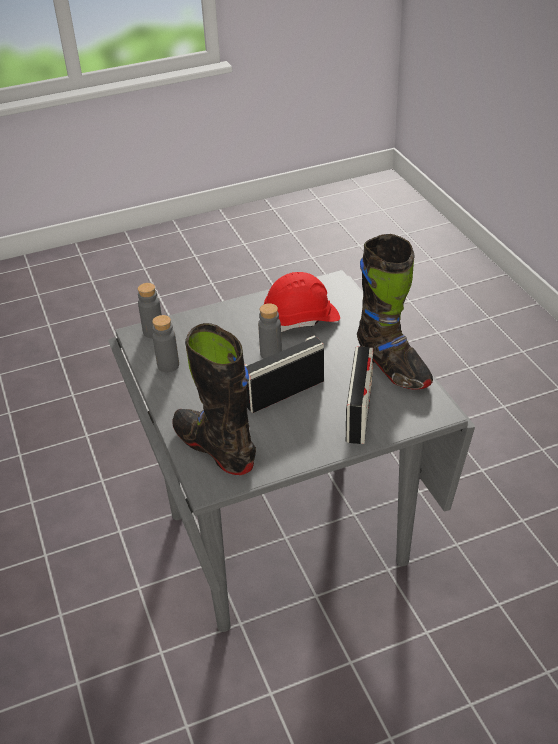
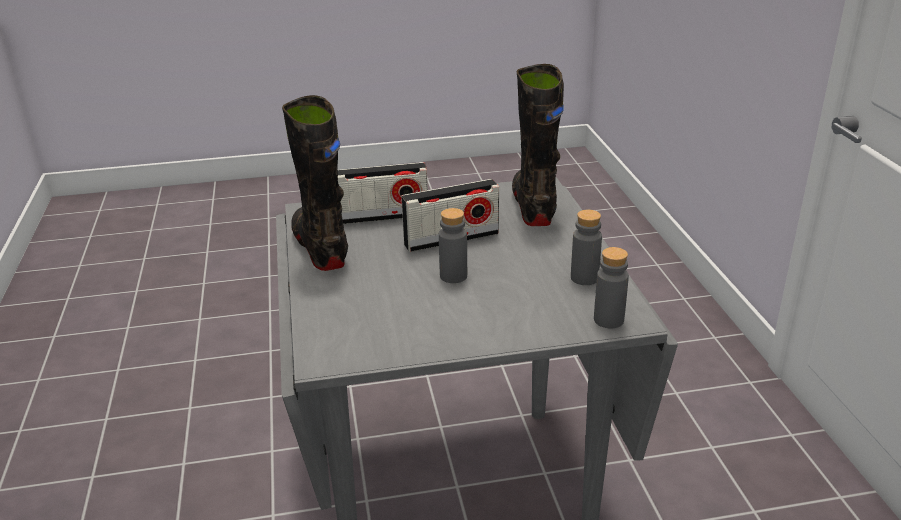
camera: 170 degrees left, 10 degrees down
black boot [172,323,256,475] -> black boot turned 150 degrees counterclockwise [512,64,564,226]
red hard hat [263,272,340,332] -> none
radio [346,346,373,444] -> radio turned 120 degrees counterclockwise [338,162,428,224]

